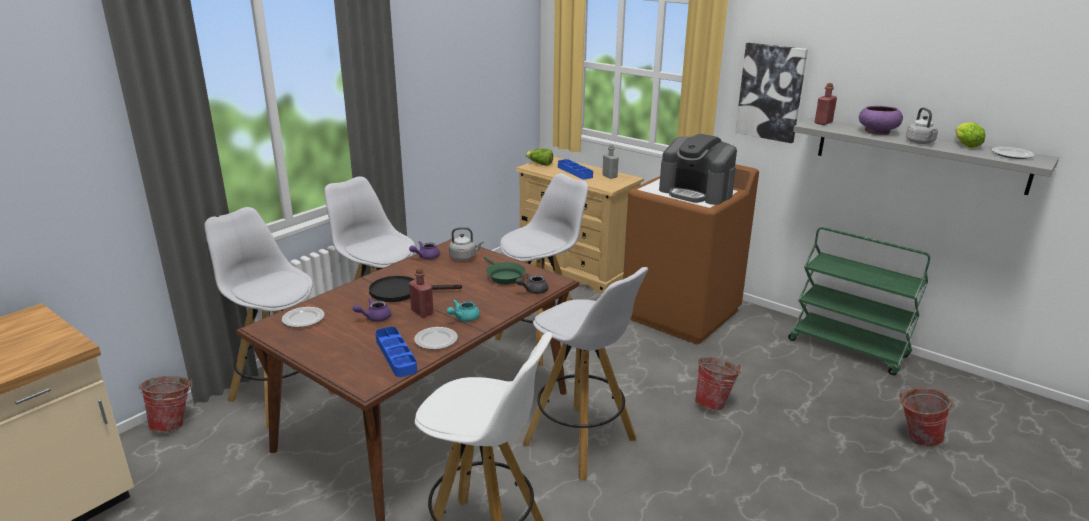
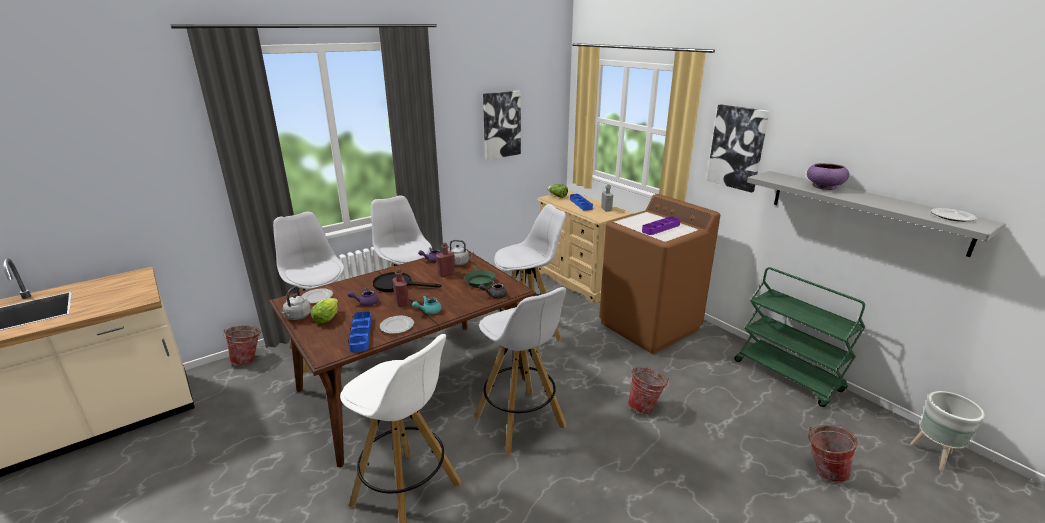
camera: 15 degrees right, 0 degrees up
coffee machine [659,134,737,205] -> purple tray [642,216,681,235]
red bottle [815,83,837,125] -> red bottle moved to [436,243,455,277]
grey kettle [906,107,938,144] -> grey kettle moved to [281,286,311,320]
lettuce [955,122,986,148] -> lettuce moved to [311,298,338,323]
none -> picture [483,91,521,160]
none -> grey planter [910,391,985,471]

